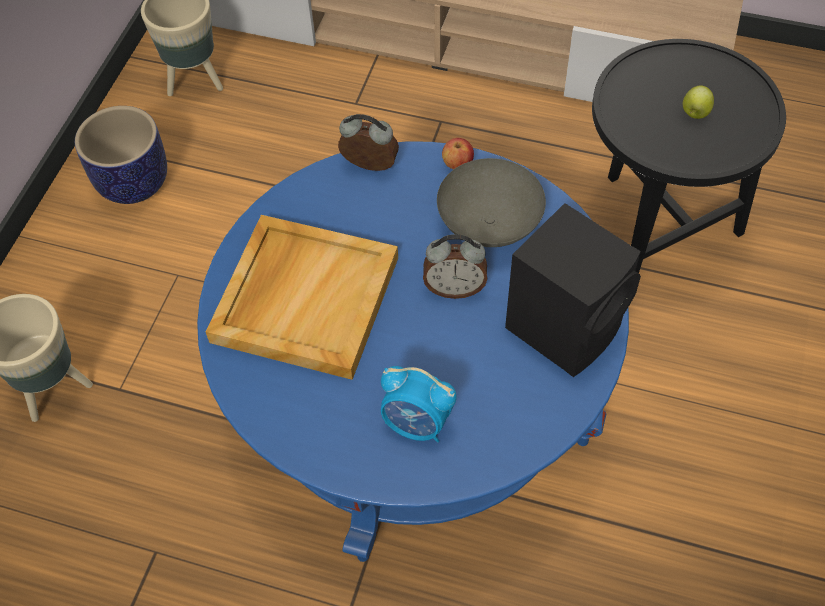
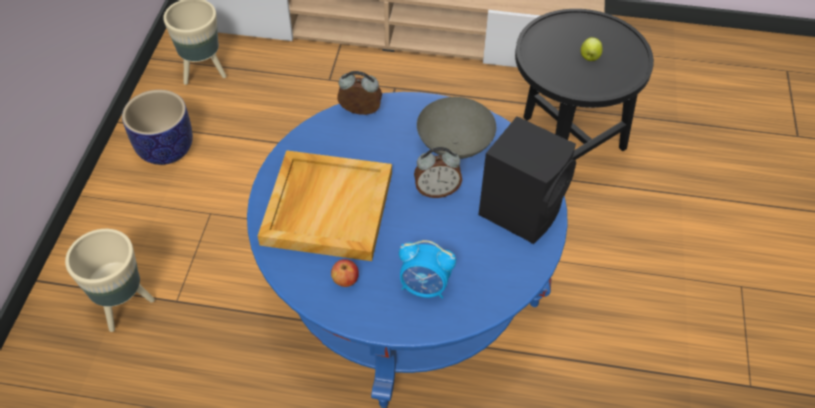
camera: 10 degrees left, 5 degrees down
apple [442,138,474,170] -> apple moved to [331,259,359,287]

